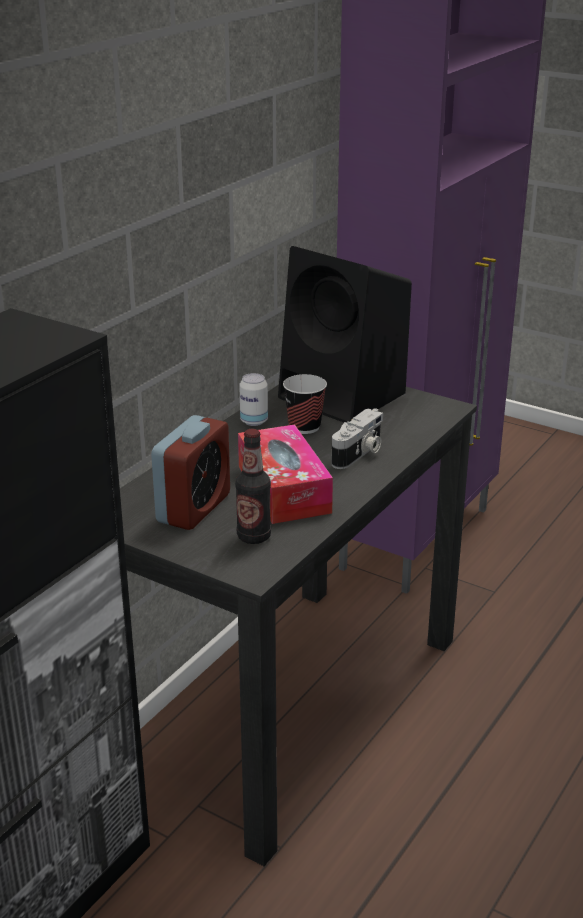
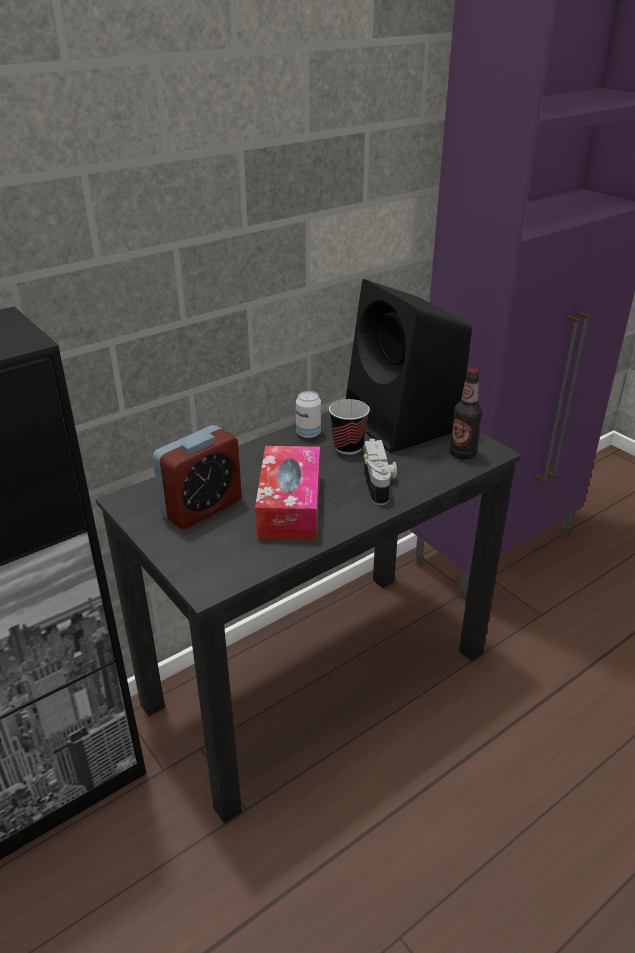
camera: 20 degrees right, 5 degrees up
bottle [235,429,271,544] -> bottle moved to [450,367,482,460]
camera [331,408,383,469] -> camera turned 60 degrees counterclockwise [363,438,397,505]

